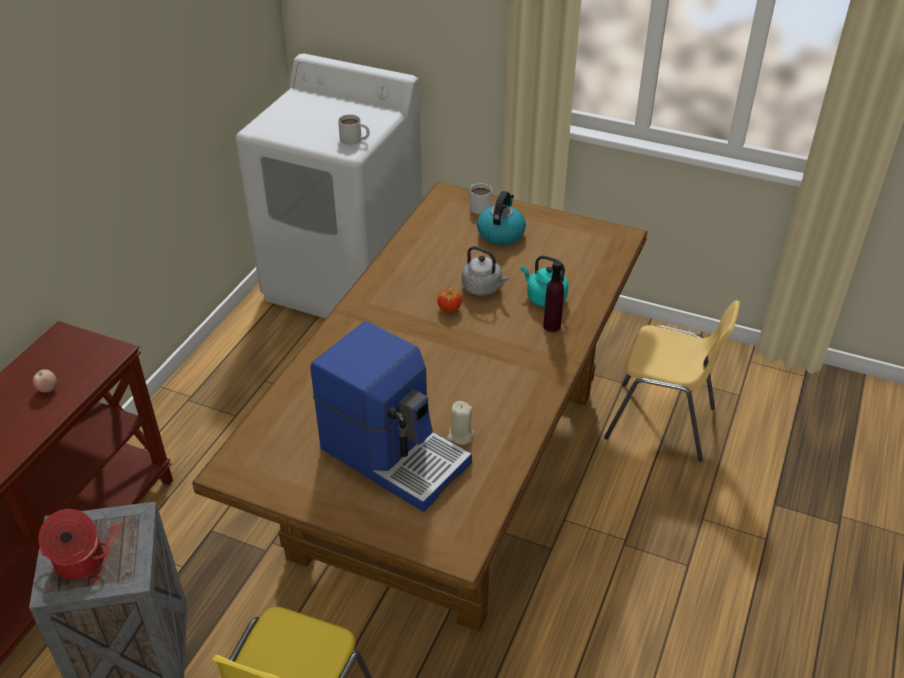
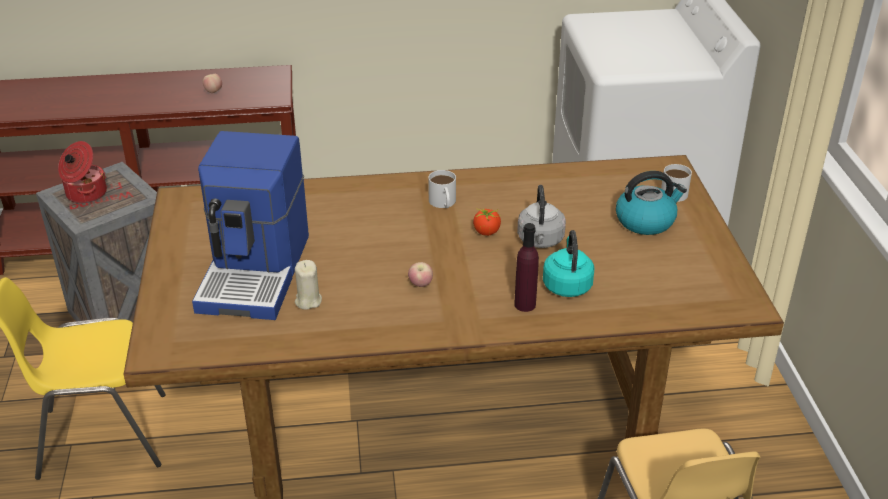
camera: 60 degrees right, 5 degrees down
white mug [338,114,370,145] -> white mug moved to [428,170,456,208]
none -> apple [408,262,433,287]

